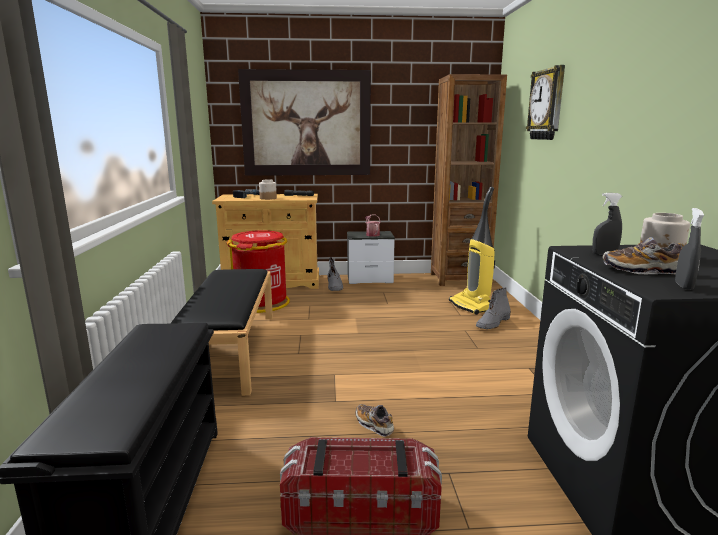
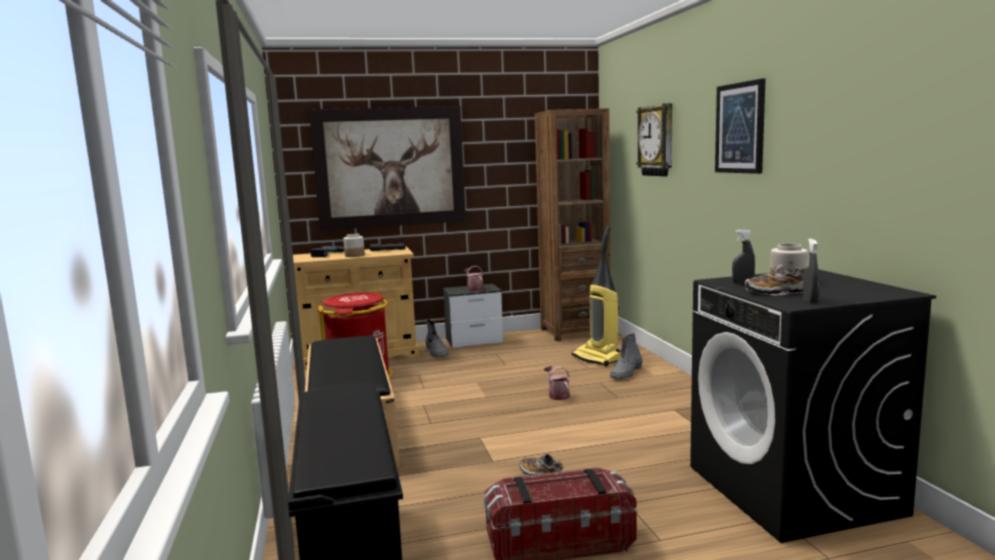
camera: 10 degrees left, 5 degrees down
none -> watering can [544,366,570,400]
none -> picture [715,79,765,174]

